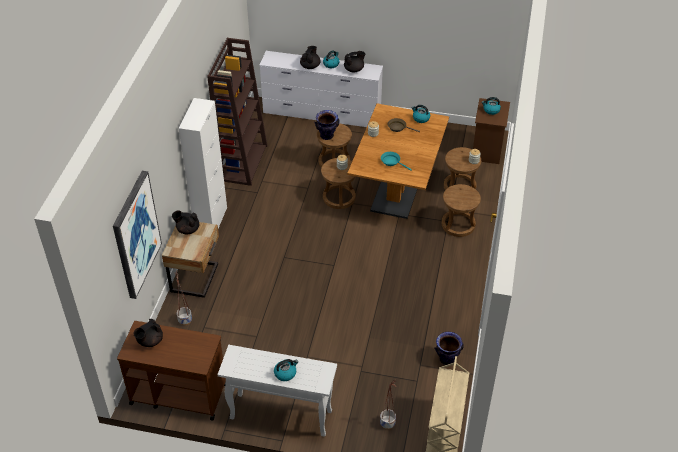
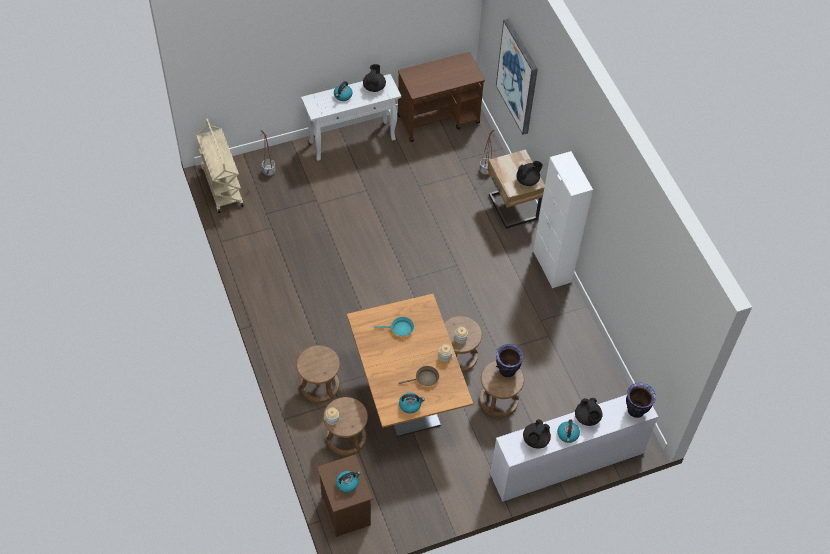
camera: 145 degrees right, 10 degrees up
black teapot [133,319,163,347] -> black teapot moved to [363,64,386,92]
brown bookcase [207,38,268,186] -> none
vase [434,332,464,365] -> vase moved to [626,383,656,418]

